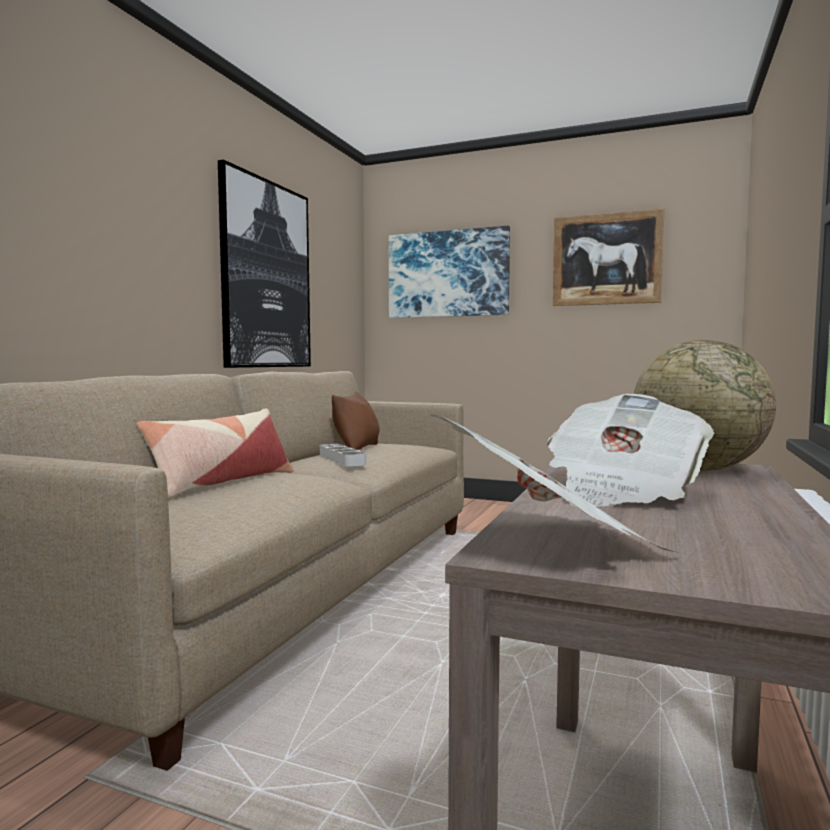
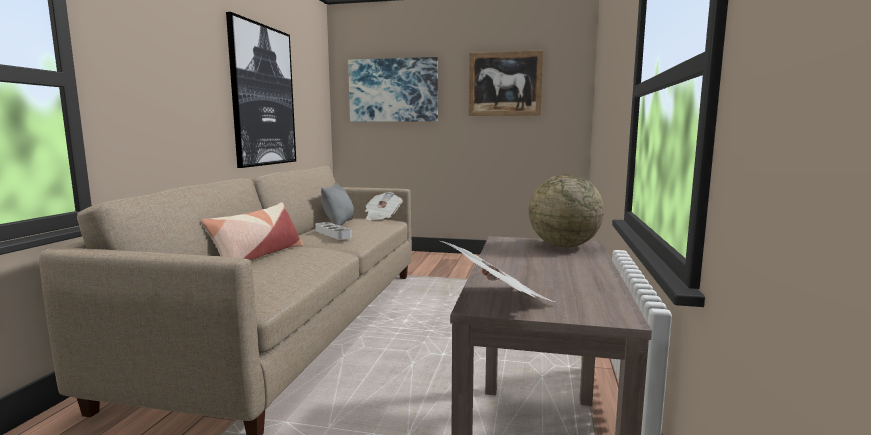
camera: 10 degrees left, 5 degrees up
brown pillow [332,391,380,450] -> grey pillow [321,183,354,226]
newspaper [547,394,714,507] -> newspaper moved to [365,192,403,220]

